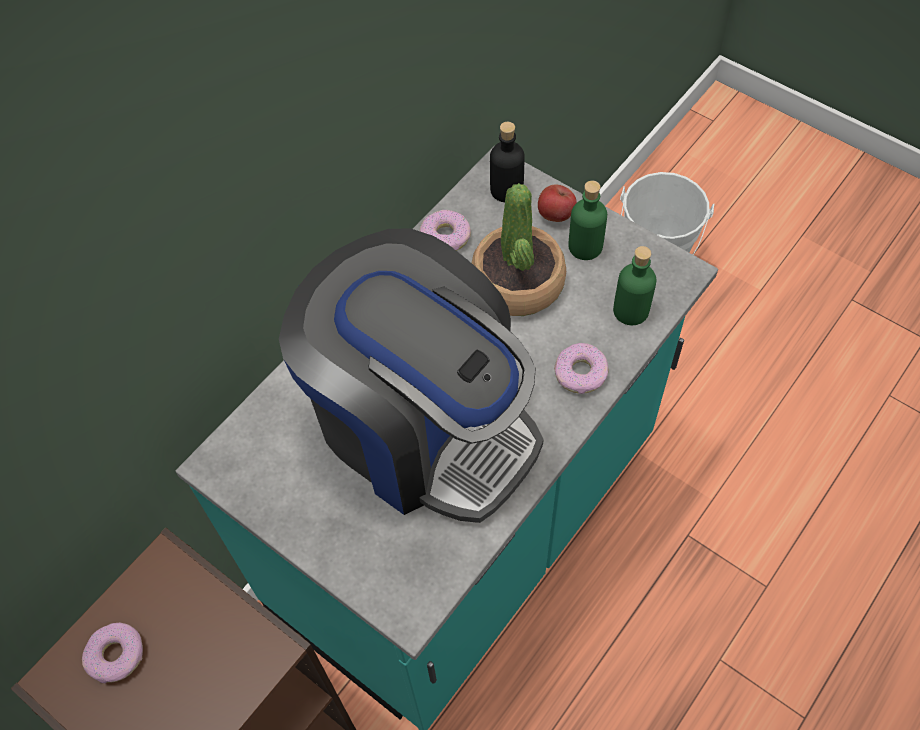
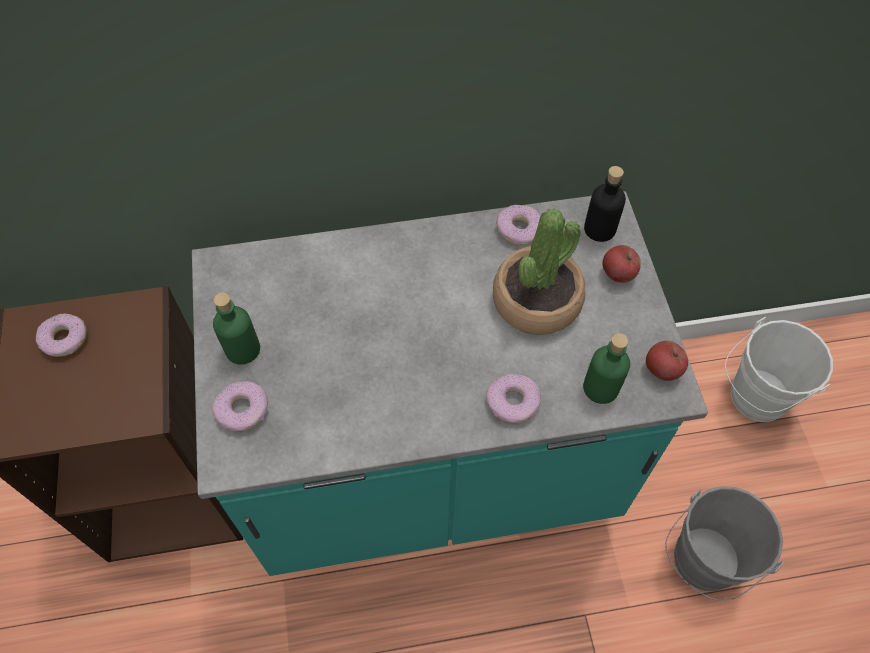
camera: 40 degrees right, 0 degrees up
coffee machine [279,229,544,523] -> none
green bottle [568,181,607,260] -> green bottle moved to [213,292,260,365]
none -> donut [212,381,268,431]
none -> apple [646,341,688,381]
none -> grey bucket [665,486,784,601]

